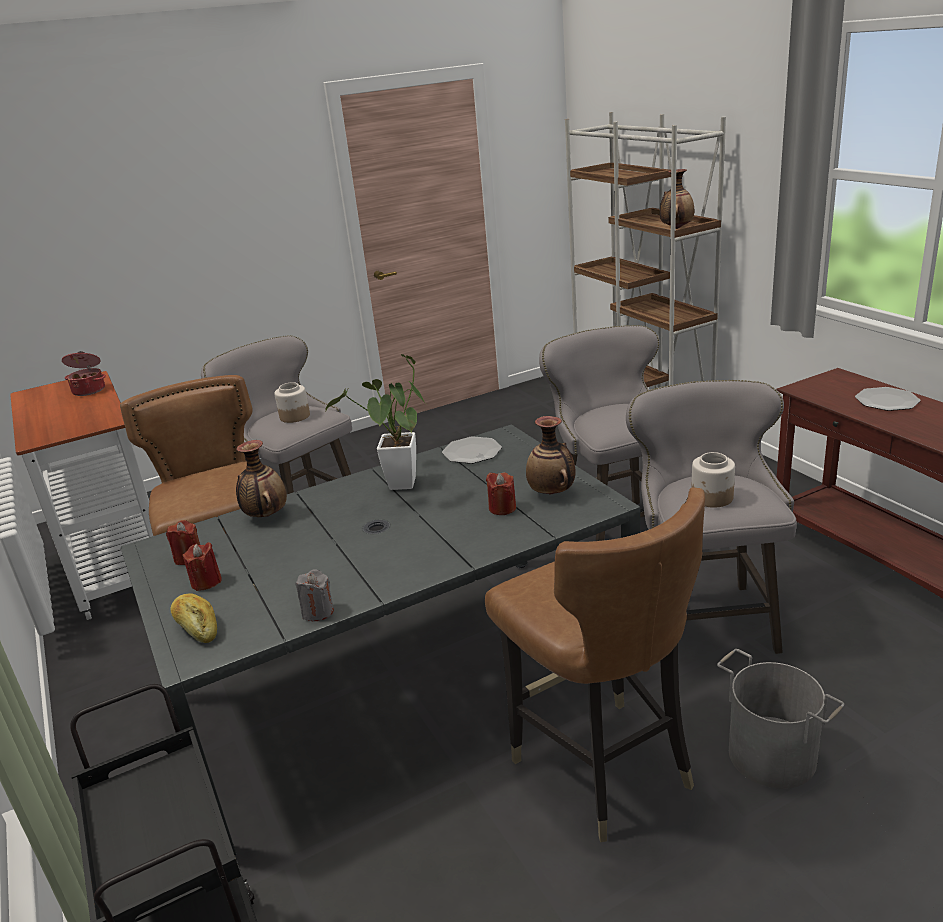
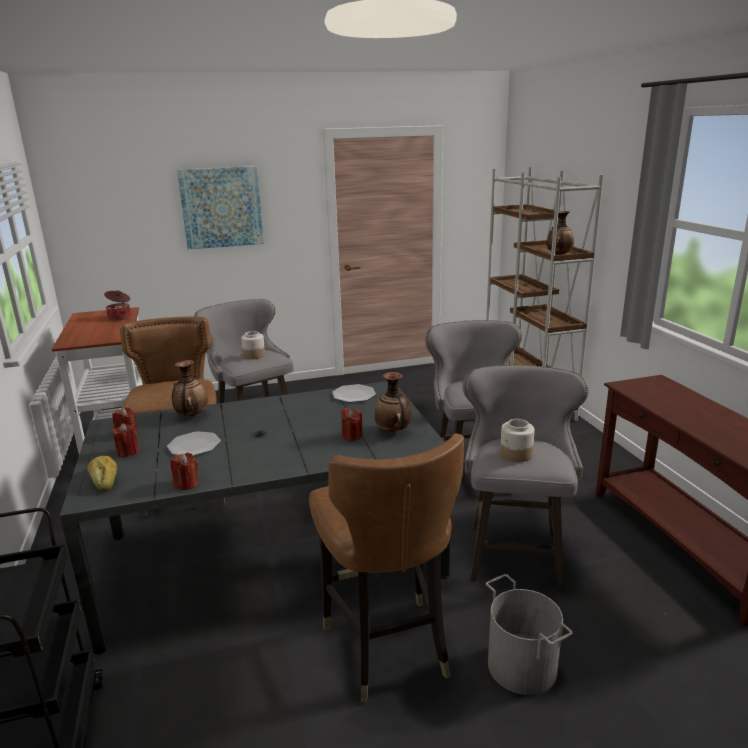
camera: 10 degrees right, 5 degrees down
grey candle [295,569,334,621] -> red candle [170,452,199,490]
potted plant [325,354,426,490] -> none
plate [855,387,921,411] -> plate moved to [167,431,221,456]
none -> picture [177,166,264,249]

